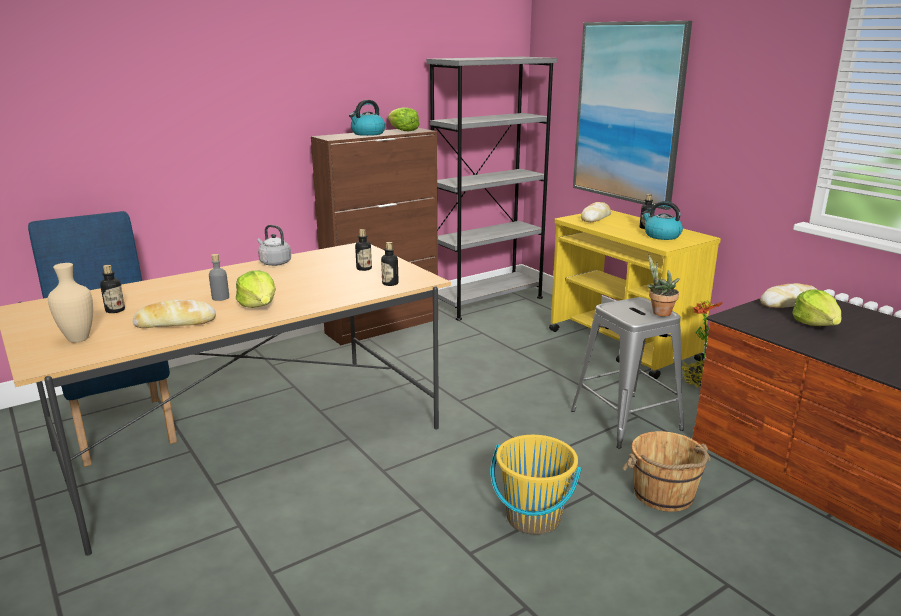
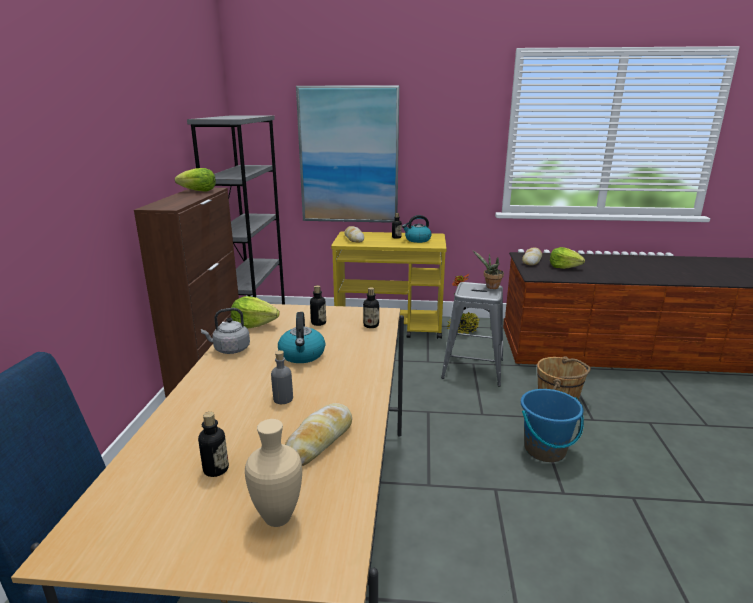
camera: 50 degrees left, 0 degrees up
lettuce [236,271,276,308] -> lettuce moved to [231,296,280,328]
kettle [349,100,385,136] -> kettle moved to [278,312,325,363]
yellow bucket [491,435,581,535] -> blue bucket [521,389,584,462]

